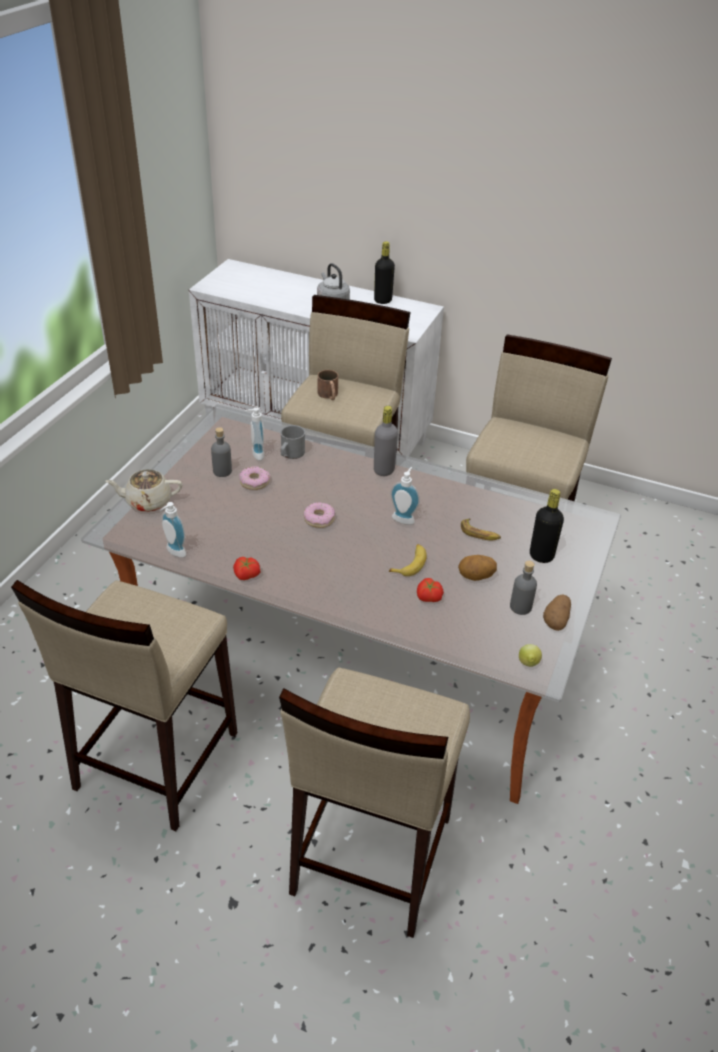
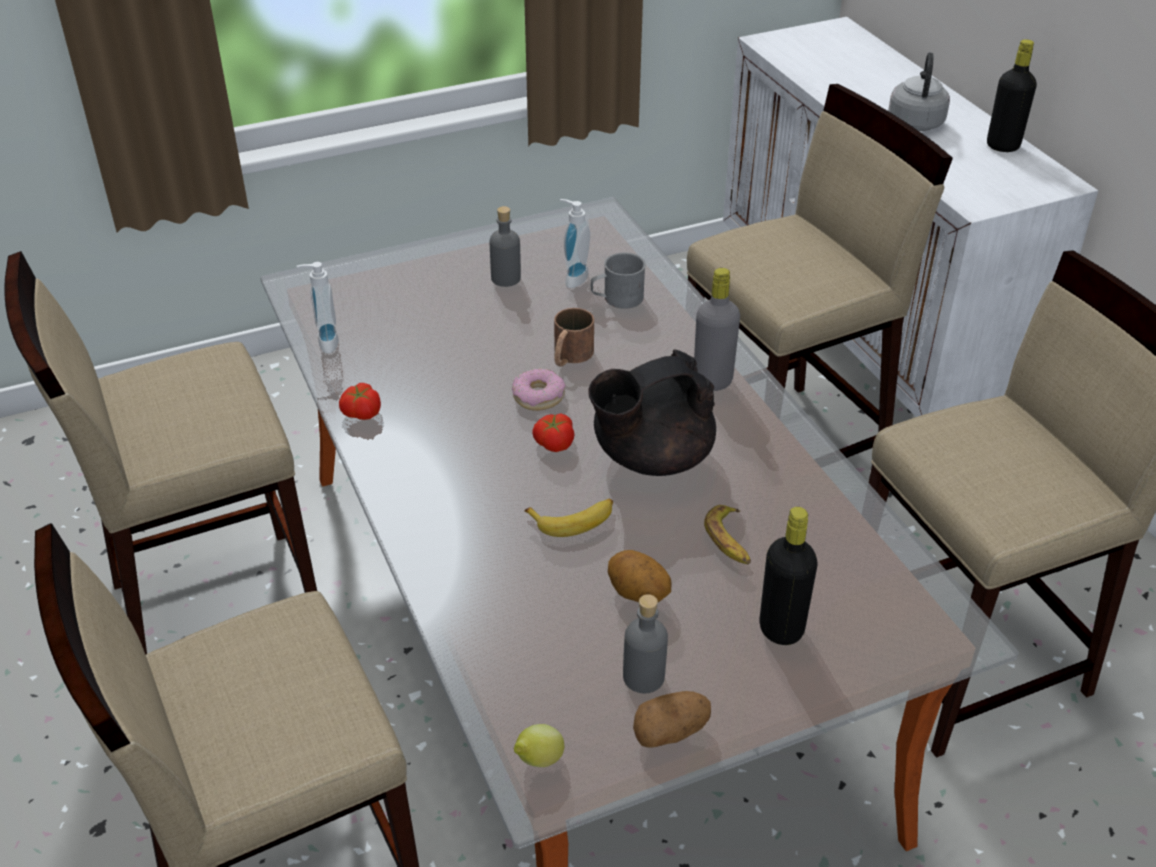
camera: 45 degrees right, 0 degrees up
beige teapot [106,469,182,512] -> none
donut [239,466,270,490] -> none
brown mug [318,370,338,400] -> brown mug moved to [554,308,594,367]
soap dispenser [390,467,420,525] -> black teapot [589,350,716,476]
tomato [417,578,444,602] -> tomato moved to [532,413,575,452]

